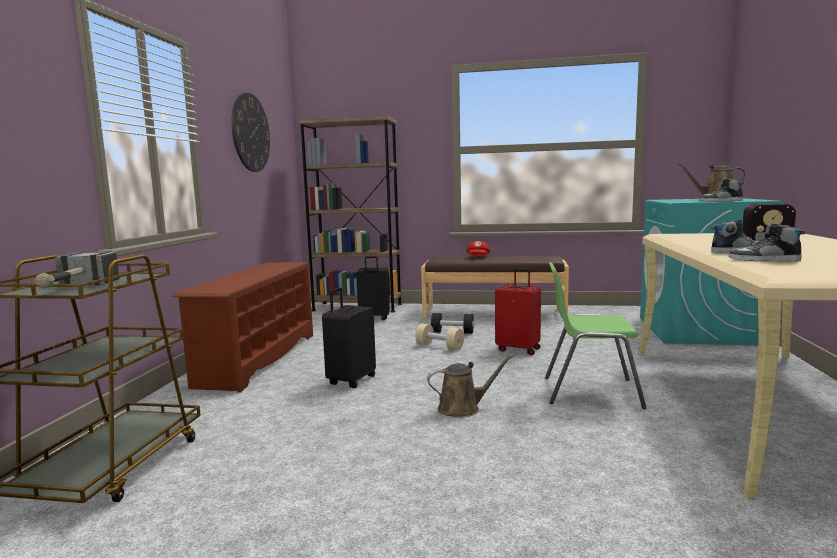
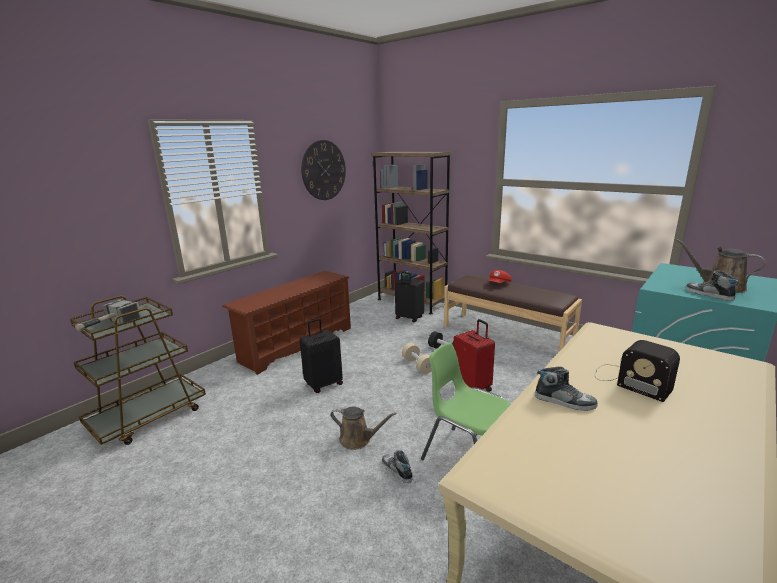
camera: 30 degrees right, 10 degrees up
shoe [729,223,805,262] -> shoe moved to [382,450,413,483]

